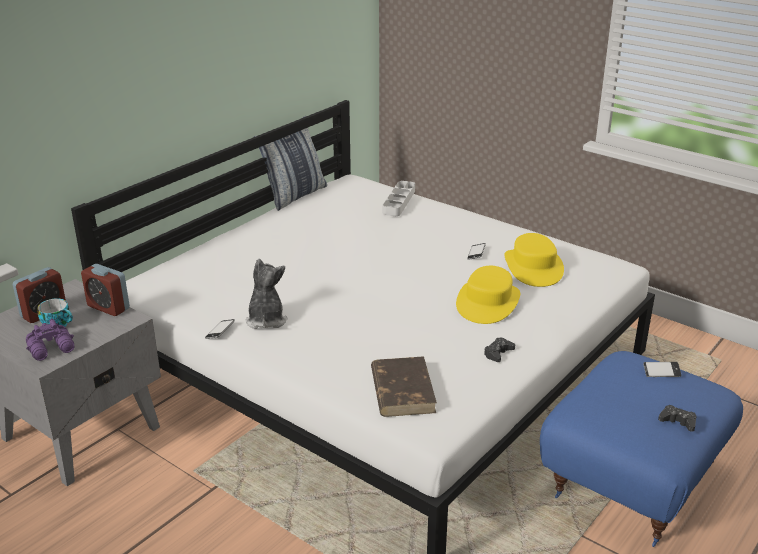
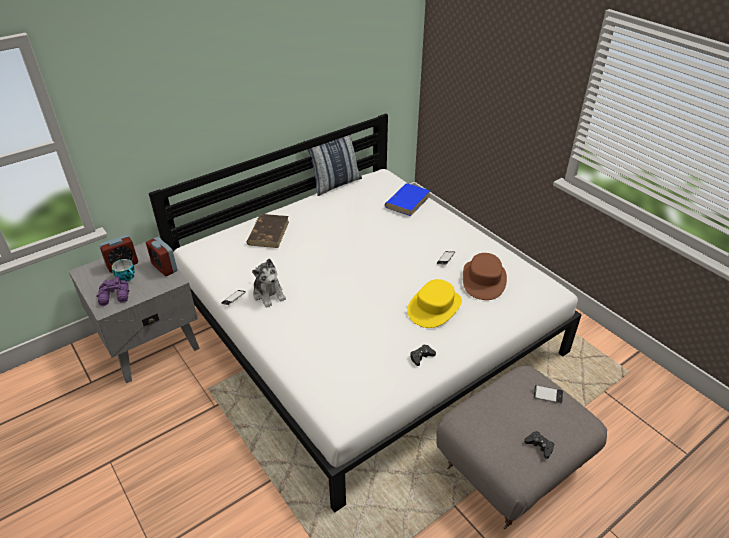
camera: 15 degrees right, 10 degrees up
plush toy [245,258,287,329] -> plush toy turned 135 degrees clockwise [252,259,286,308]
brown book [371,356,437,417] -> brown book moved to [247,214,289,248]
grey tray [383,181,415,216] -> blue book [385,183,430,216]
yellow hat [504,233,564,287] -> brown hat [463,253,507,300]
blue ottoman [540,351,743,547] -> grey ottoman [436,366,607,529]

